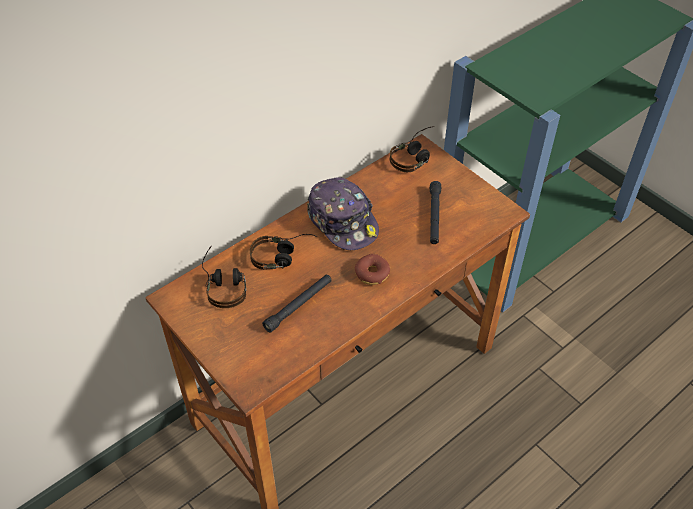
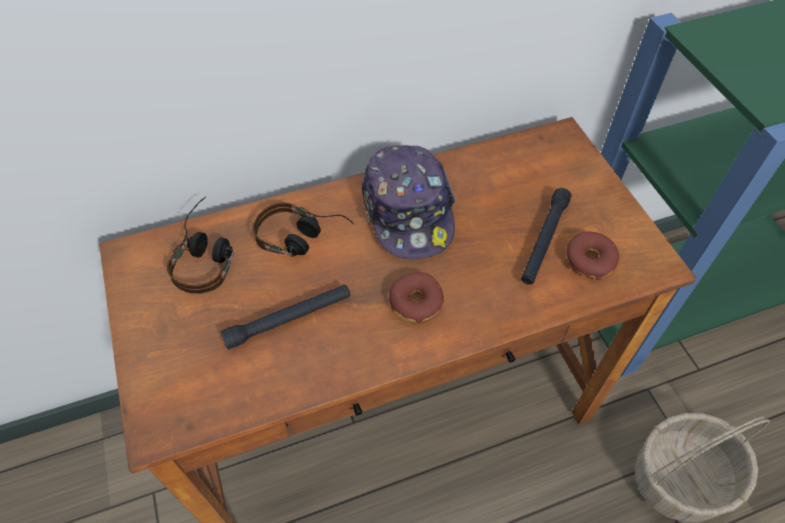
camera: 20 degrees right, 5 degrees up
headphones [390,127,431,172] -> none
none -> donut [567,231,619,280]
none -> basket [635,413,770,522]

